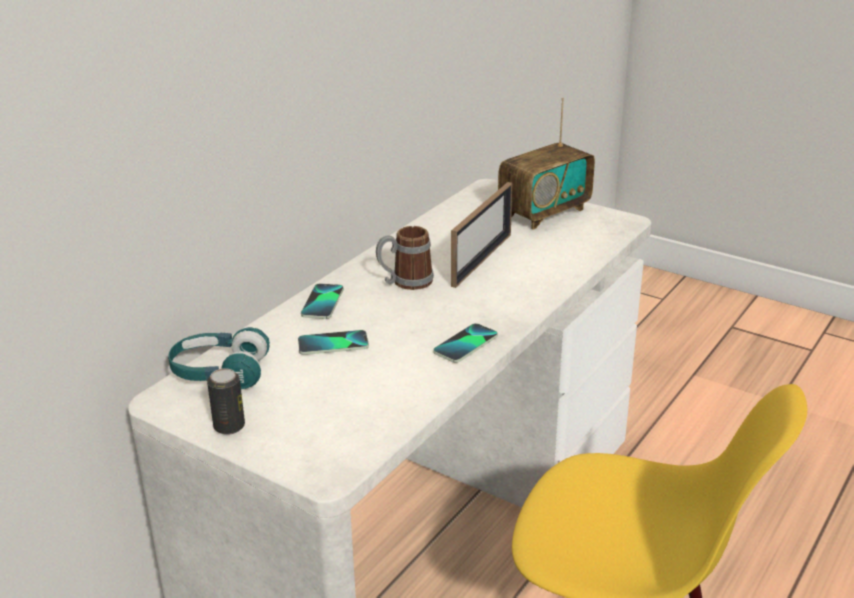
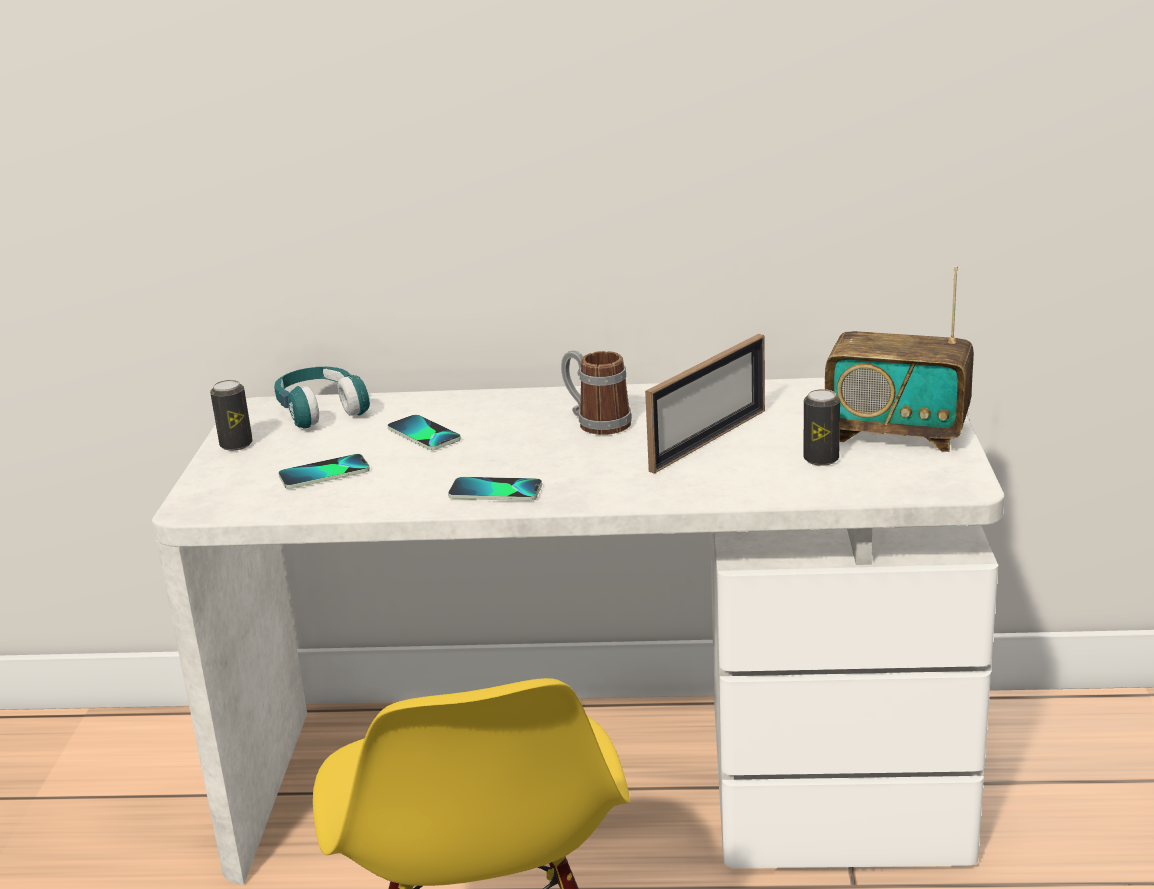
camera: 60 degrees right, 5 degrees down
phone [301,284,344,319] -> phone moved to [278,454,370,489]
picture frame [451,182,512,288] -> picture frame turned 45 degrees counterclockwise [645,334,765,474]
none -> can [803,389,840,466]

